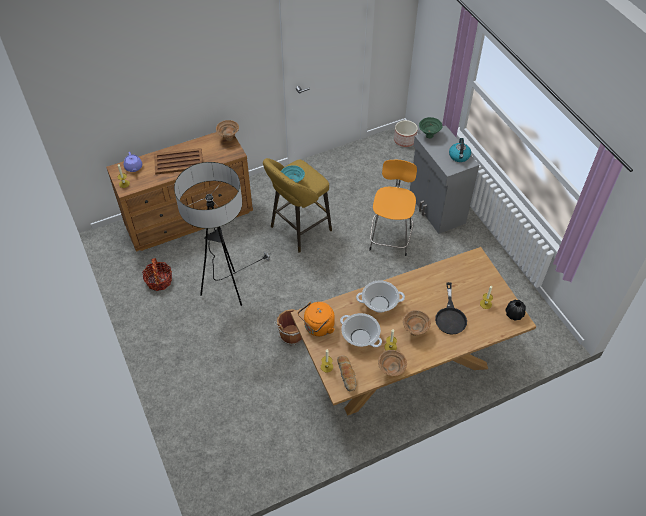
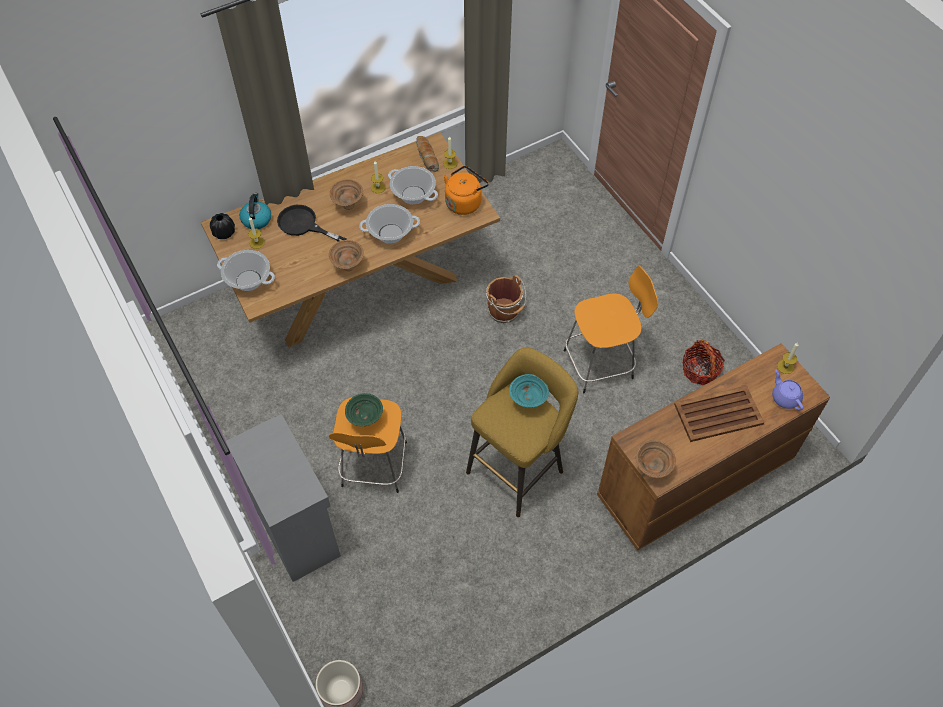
camera: 175 degrees right, 5 degrees up
floor lamp [174,162,272,306] -> orange stool [564,266,658,394]
brown bowl [378,350,407,376] -> brown bowl moved to [329,240,364,271]
green bowl [419,117,443,139] -> green bowl moved to [345,393,383,426]
black frying pan [435,282,467,335] -> black frying pan turned 60 degrees counterclockwise [277,205,347,242]
kettle [449,138,471,162] -> kettle moved to [240,193,271,229]
none -> cooking pot [217,250,275,291]

